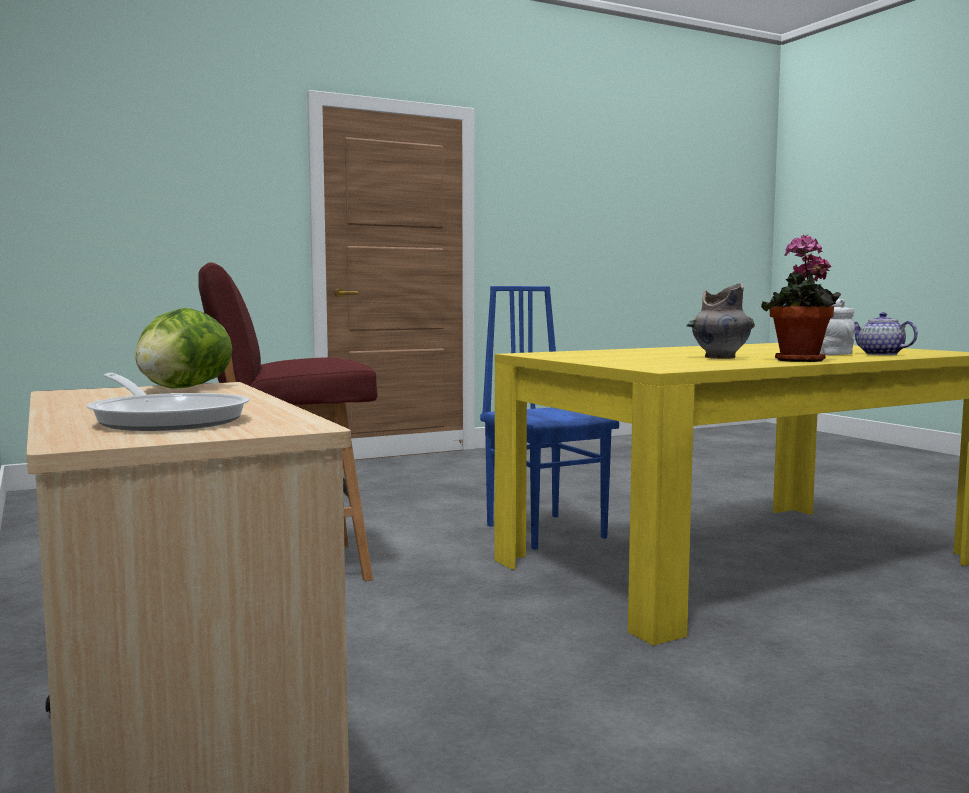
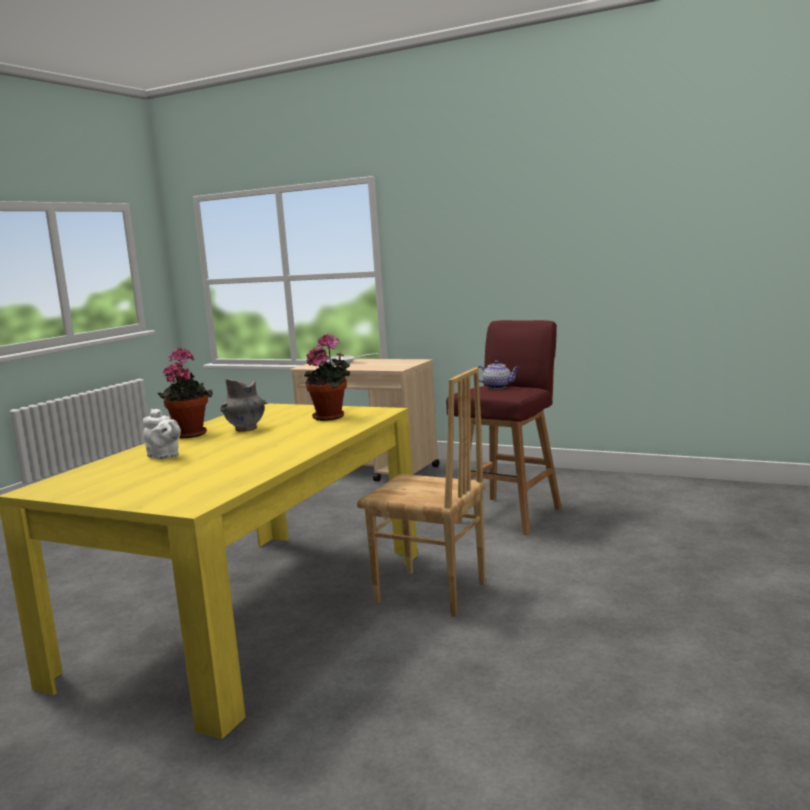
camera: 145 degrees right, 5 degrees up
lettuce [135,308,232,389] -> none
blue chair [480,286,619,550] -> brown chair [357,367,485,617]
teapot [854,312,918,355] -> teapot moved to [478,360,519,389]
none -> potted plant [304,334,350,421]

